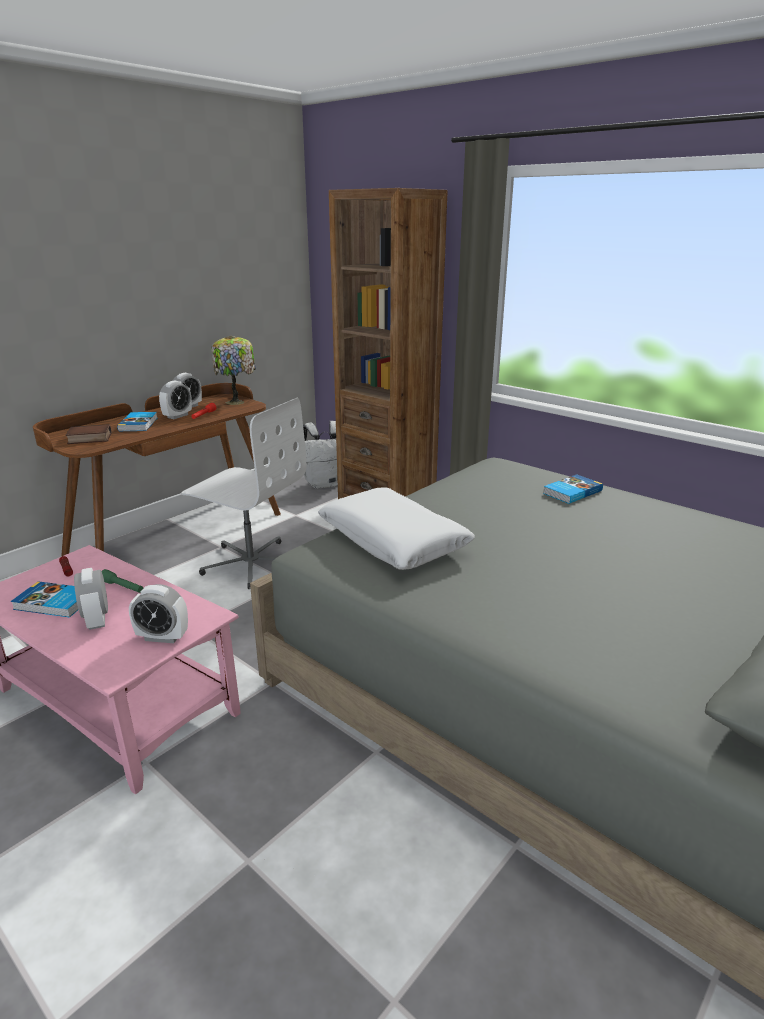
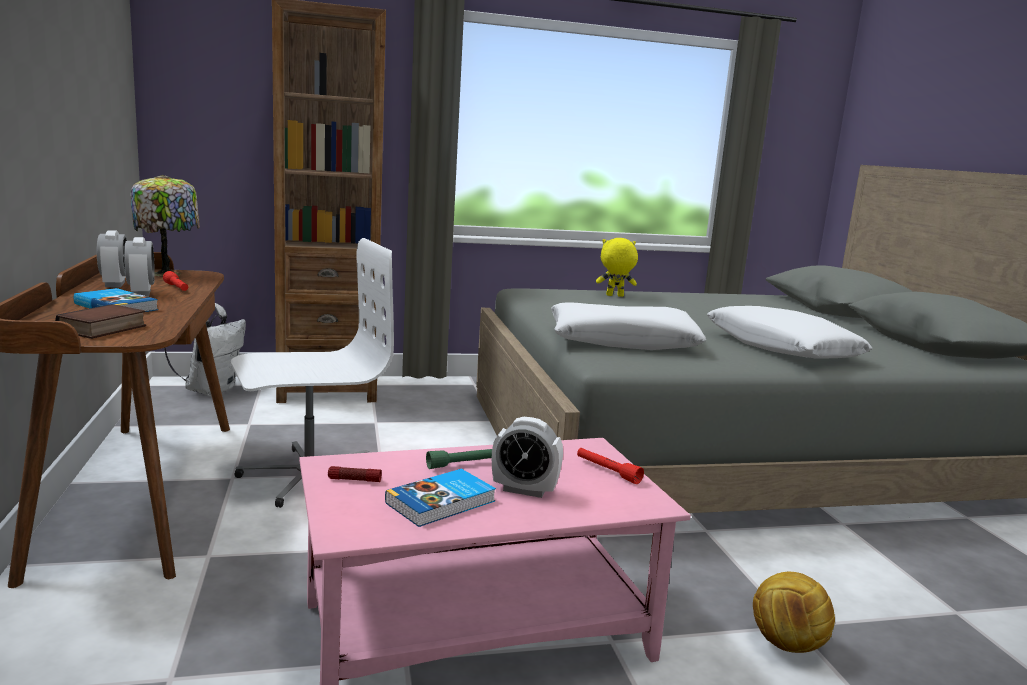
camera: 55 degrees left, 10 degrees down
alarm clock [129,584,188,643] -> red flashlight [577,448,644,484]
book [543,474,603,504] -> yellow plush toy [596,238,638,297]
none -> white pillow [707,306,872,359]
none -> football [753,572,835,653]

